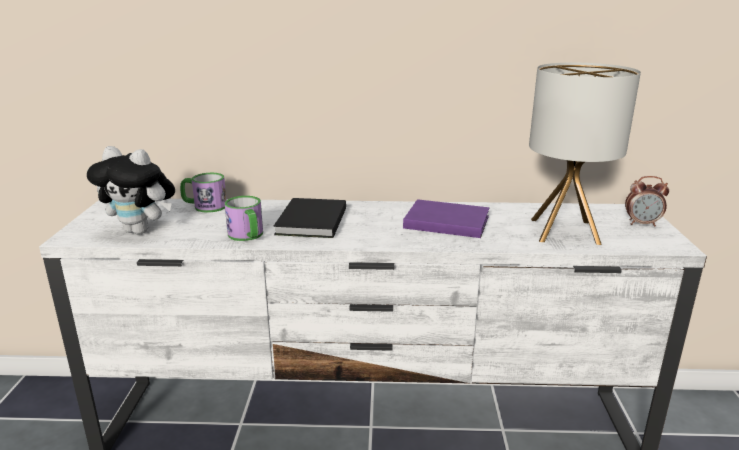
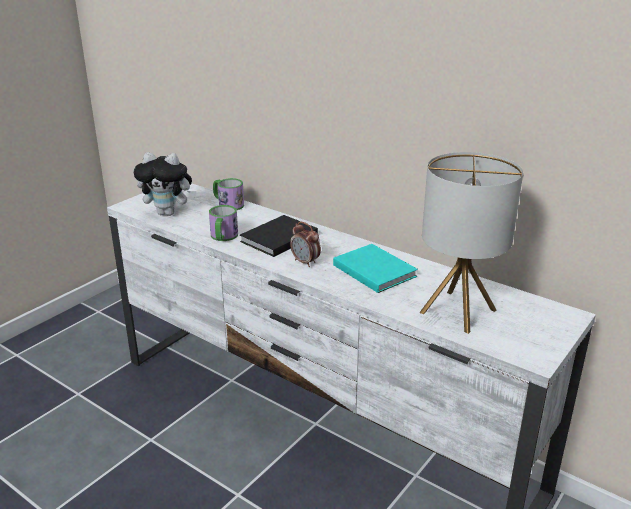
camera: 35 degrees right, 5 degrees up
plush toy [87,146,175,235] -> plush toy turned 45 degrees counterclockwise [134,152,197,216]
purple book [403,199,489,238] -> turquoise book [333,244,418,293]
alarm clock [625,176,669,227] -> alarm clock moved to [290,222,321,267]

